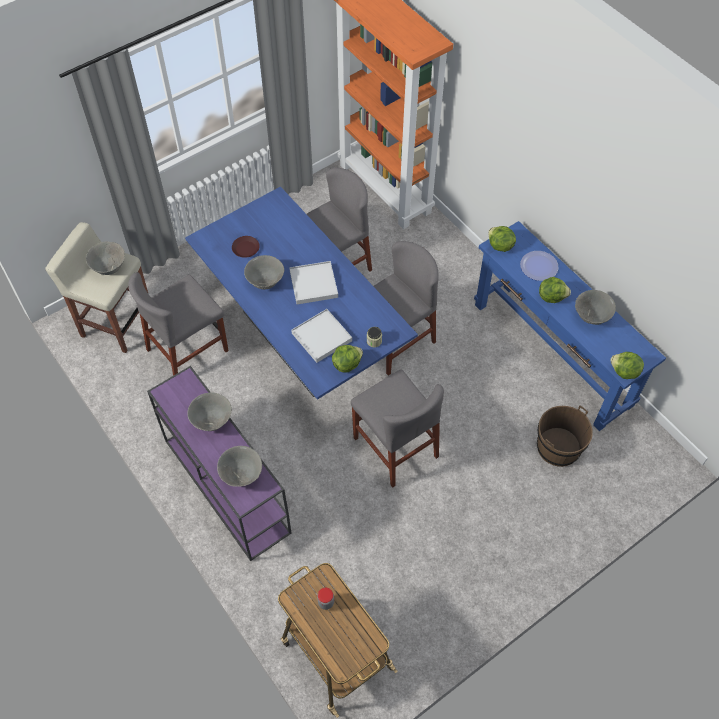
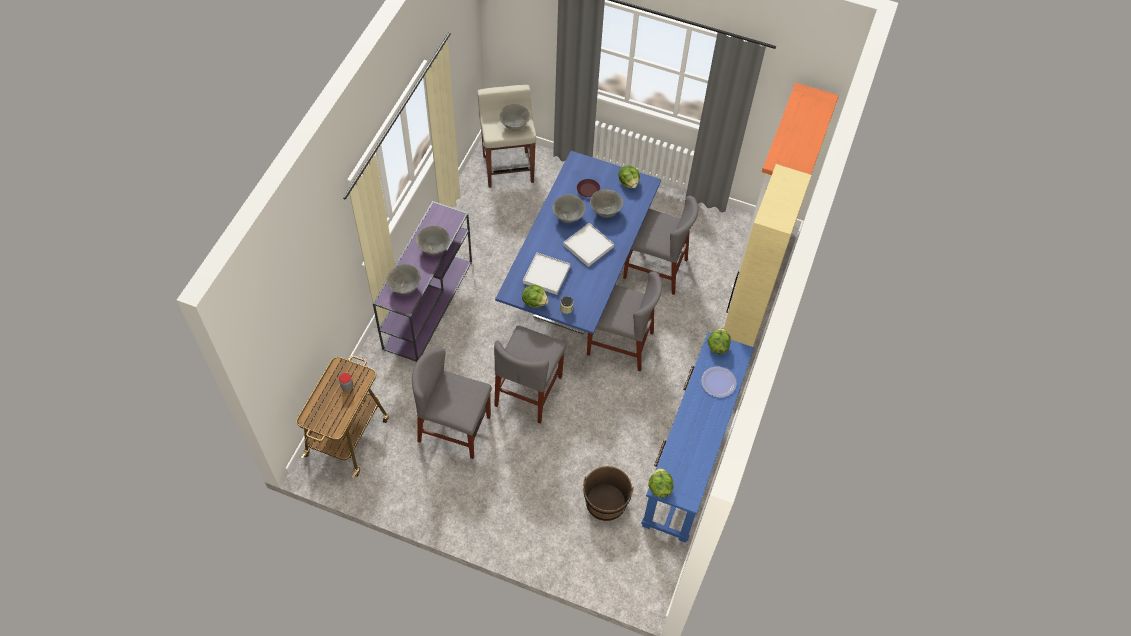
camera: 55 degrees right, 0 degrees up
grey chair [128,272,229,376] -> grey chair moved to [412,348,492,459]
lettuce [539,277,571,303] -> lettuce moved to [619,165,640,188]
grey bowl [575,290,616,325] -> grey bowl moved to [590,190,623,218]
none -> beige cabinet [724,164,811,347]

